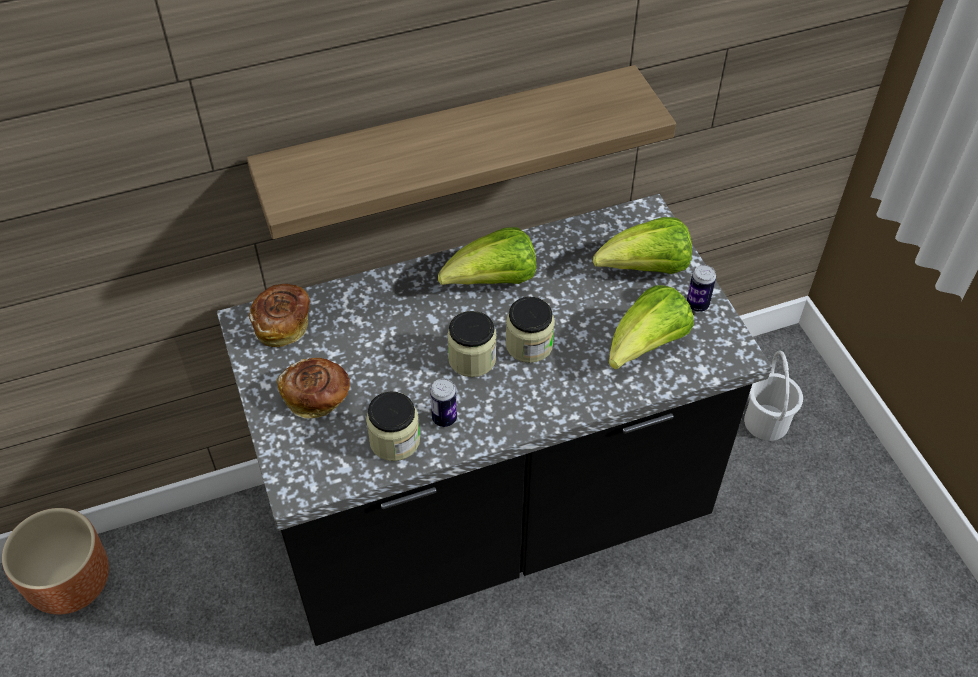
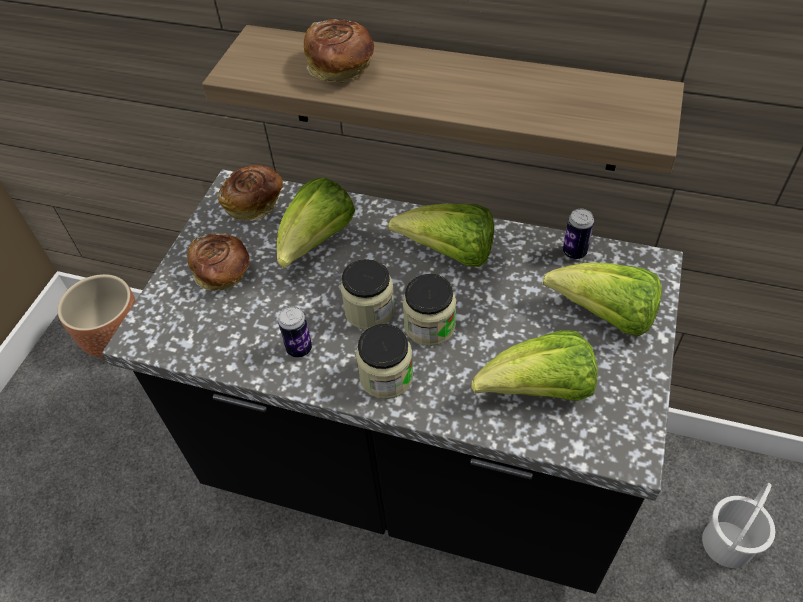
camera: 40 degrees right, 0 degrees up
jar [366,391,420,461] -> jar moved to [356,324,413,399]
can [687,265,716,312] -> can moved to [563,209,594,259]
none -> lettuce [277,177,355,268]
none -> bread [304,19,374,82]

